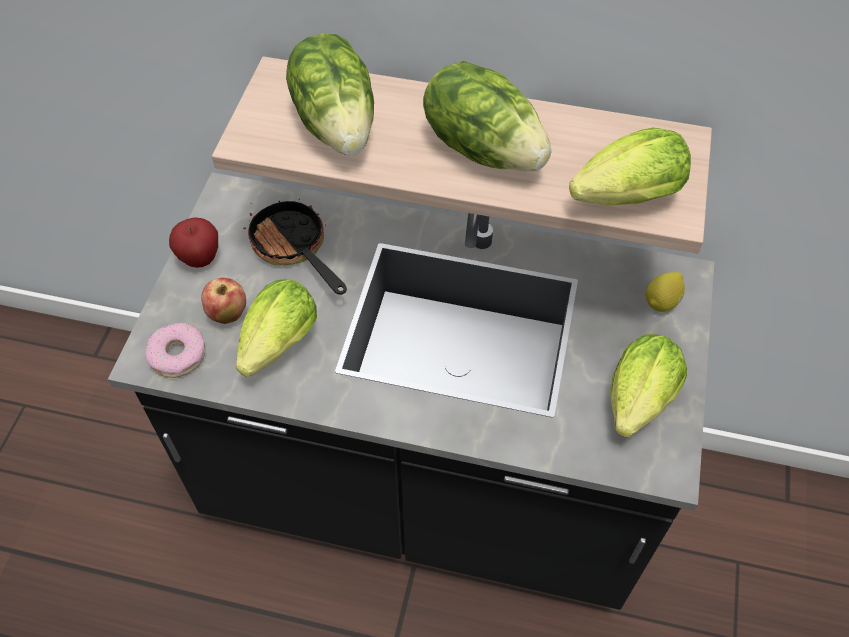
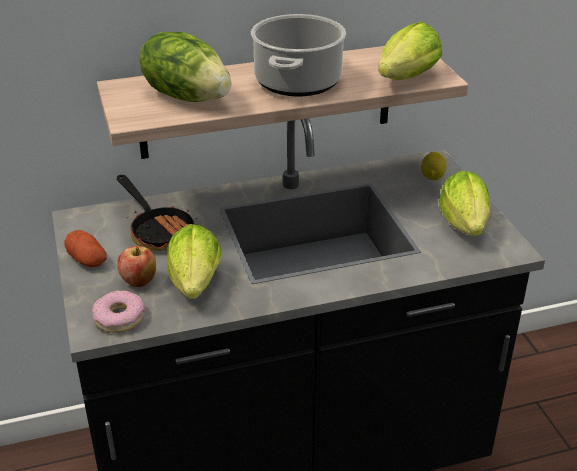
camera: 30 degrees left, 20 degrees down
apple [169,217,218,268] -> potato [64,230,107,268]
frying pan [243,199,347,295] -> frying pan turned 150 degrees counterclockwise [117,175,197,251]
lettuce [423,61,551,171] -> cooking pot [251,14,346,97]

